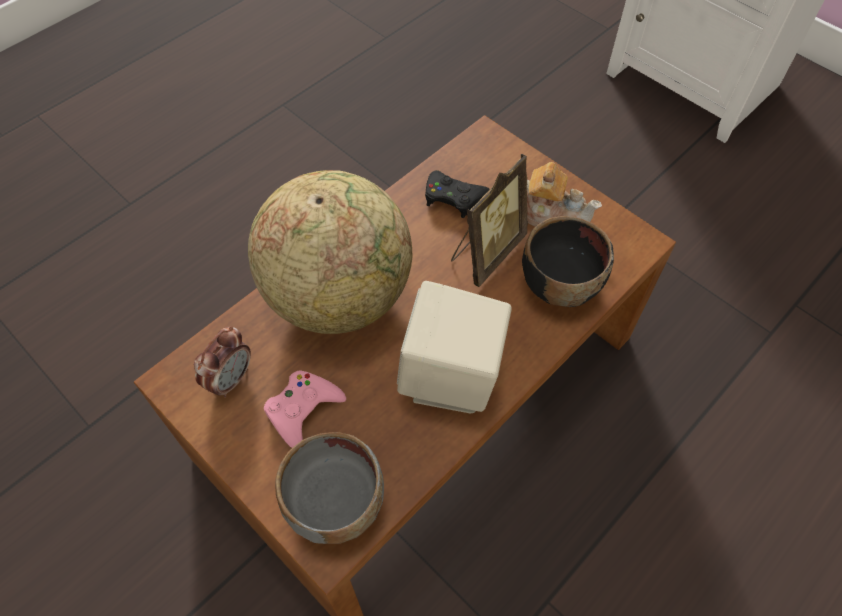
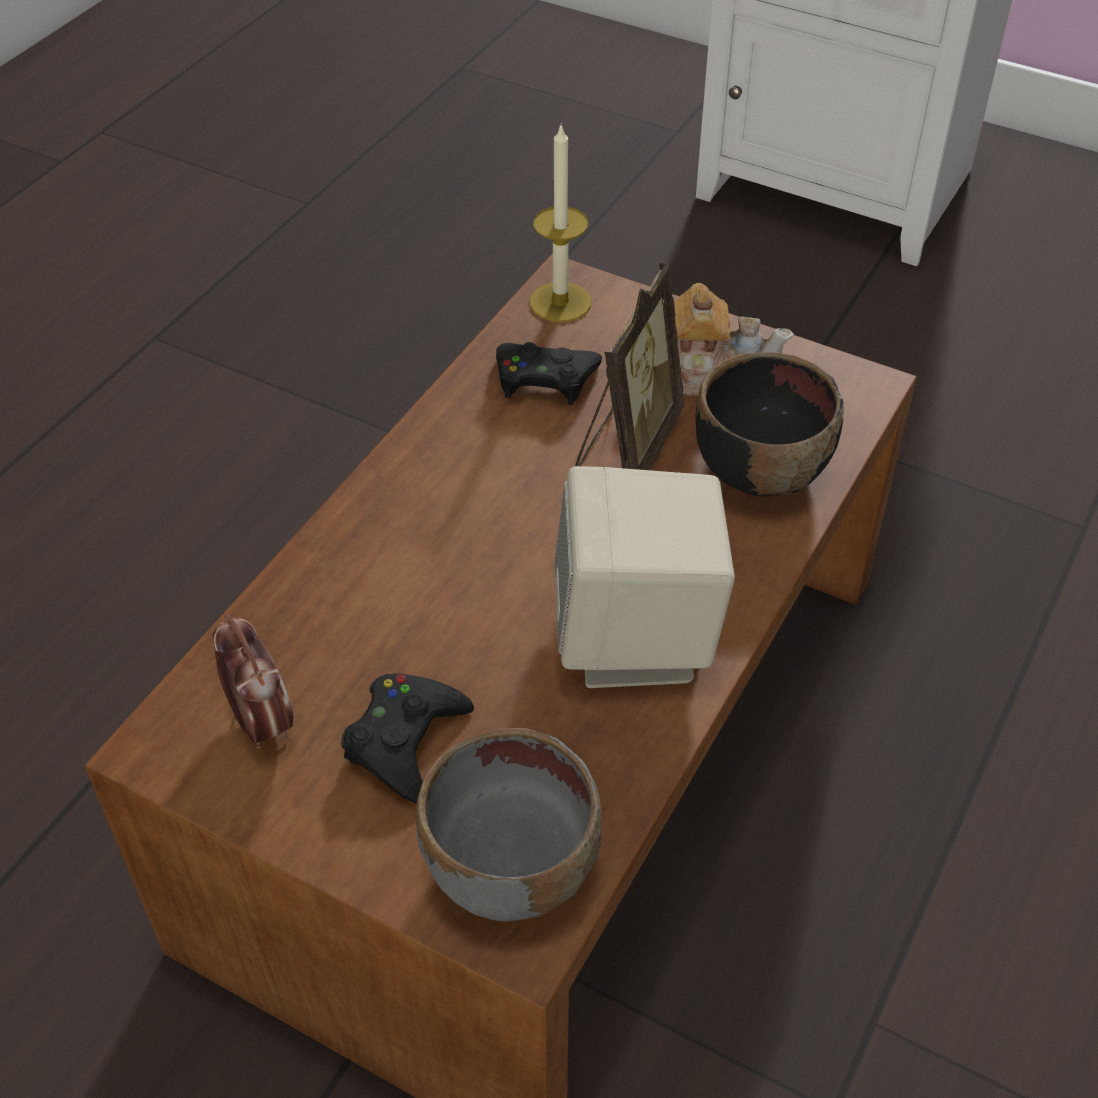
camera: 15 degrees left, 10 degrees down
alarm clock [194,326,251,398] -> alarm clock turned 45 degrees counterclockwise [213,614,294,749]
globe [248,170,412,334] -> none
pink game controller [264,371,346,448] -> black game controller [341,674,474,803]
none -> candle [530,123,591,322]

